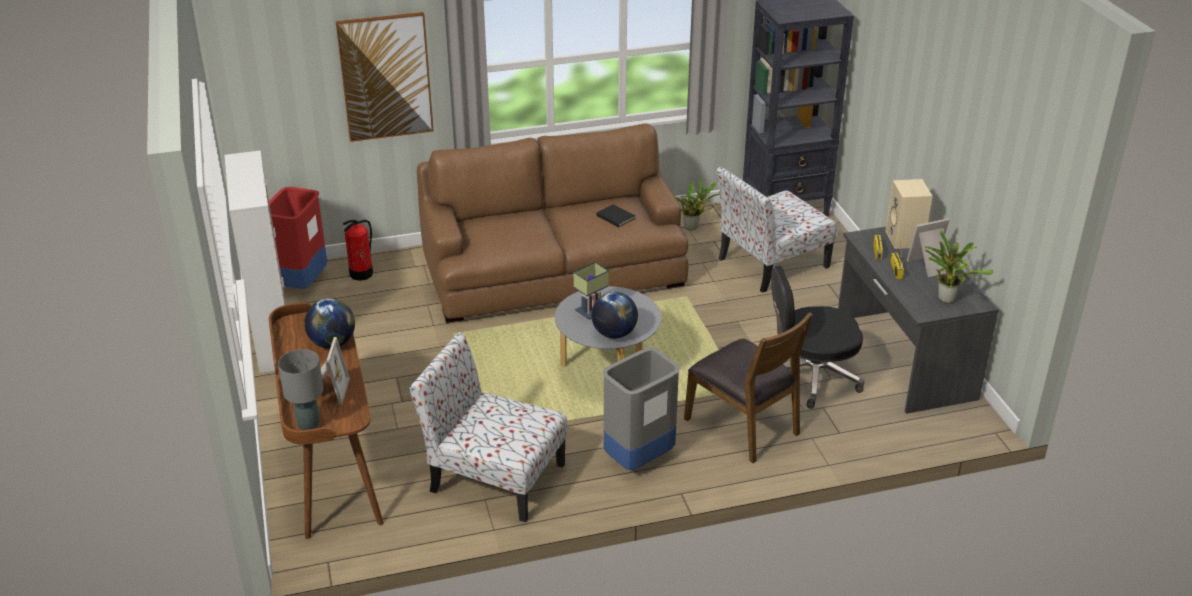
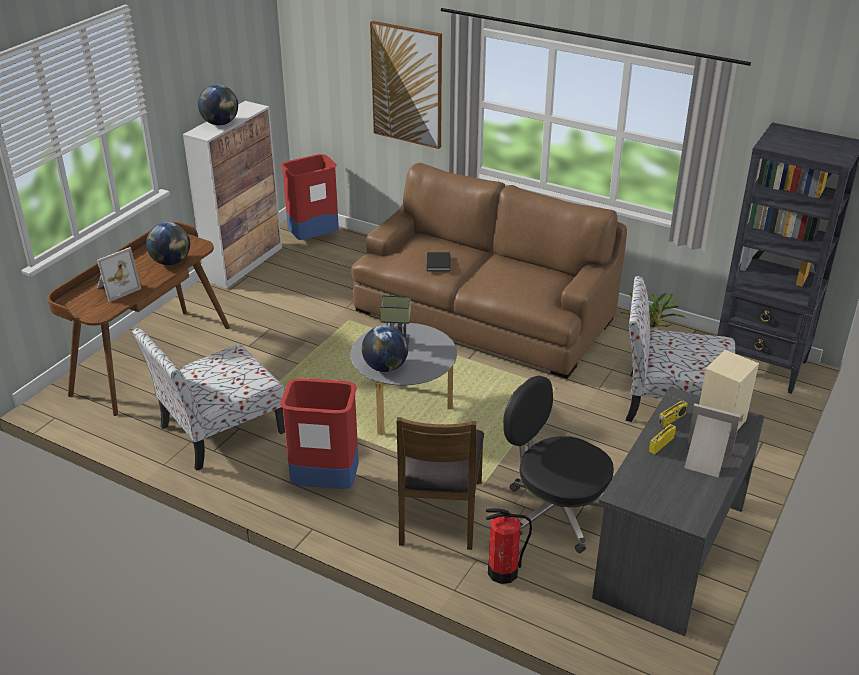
camera: 45 degrees right, 0 degrees up
grey table lamp [278,349,324,430] -> none
fire extinguisher [343,219,373,281] -> fire extinguisher moved to [486,508,532,584]
chair [409,333,567,522] -> chair turned 105 degrees counterclockwise [132,327,285,471]
black book [597,204,635,227] -> black book moved to [427,252,450,271]
grey trash can [602,348,681,470] -> red trash can [280,378,359,489]
potted plant [924,231,993,303] -> none
none -> globe [198,85,238,125]

